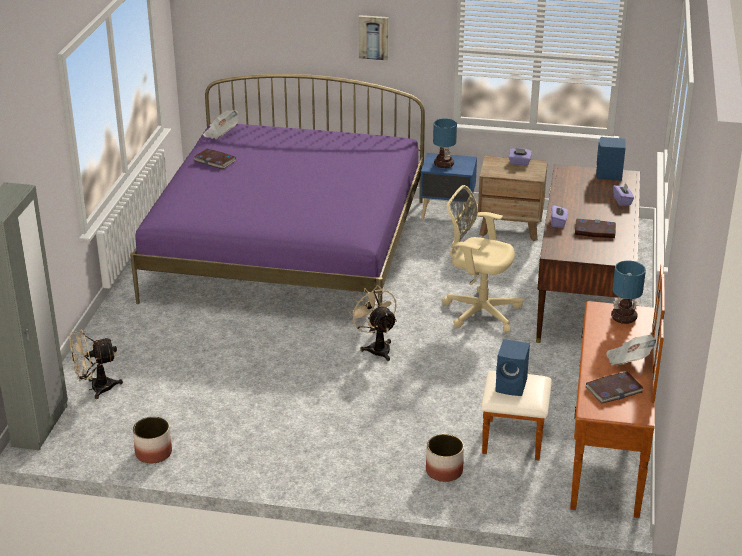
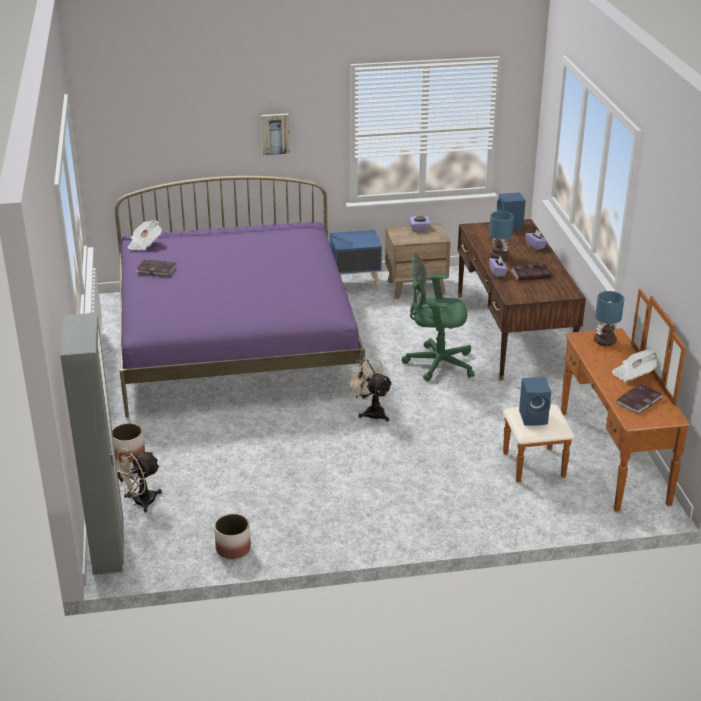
camera: 20 degrees left, 0 degrees up
planter [426,434,464,482] -> planter moved to [112,423,145,463]
table lamp [433,118,457,168] -> table lamp moved to [489,211,514,260]
beige office chair [442,185,523,333] -> green office chair [402,253,475,381]

